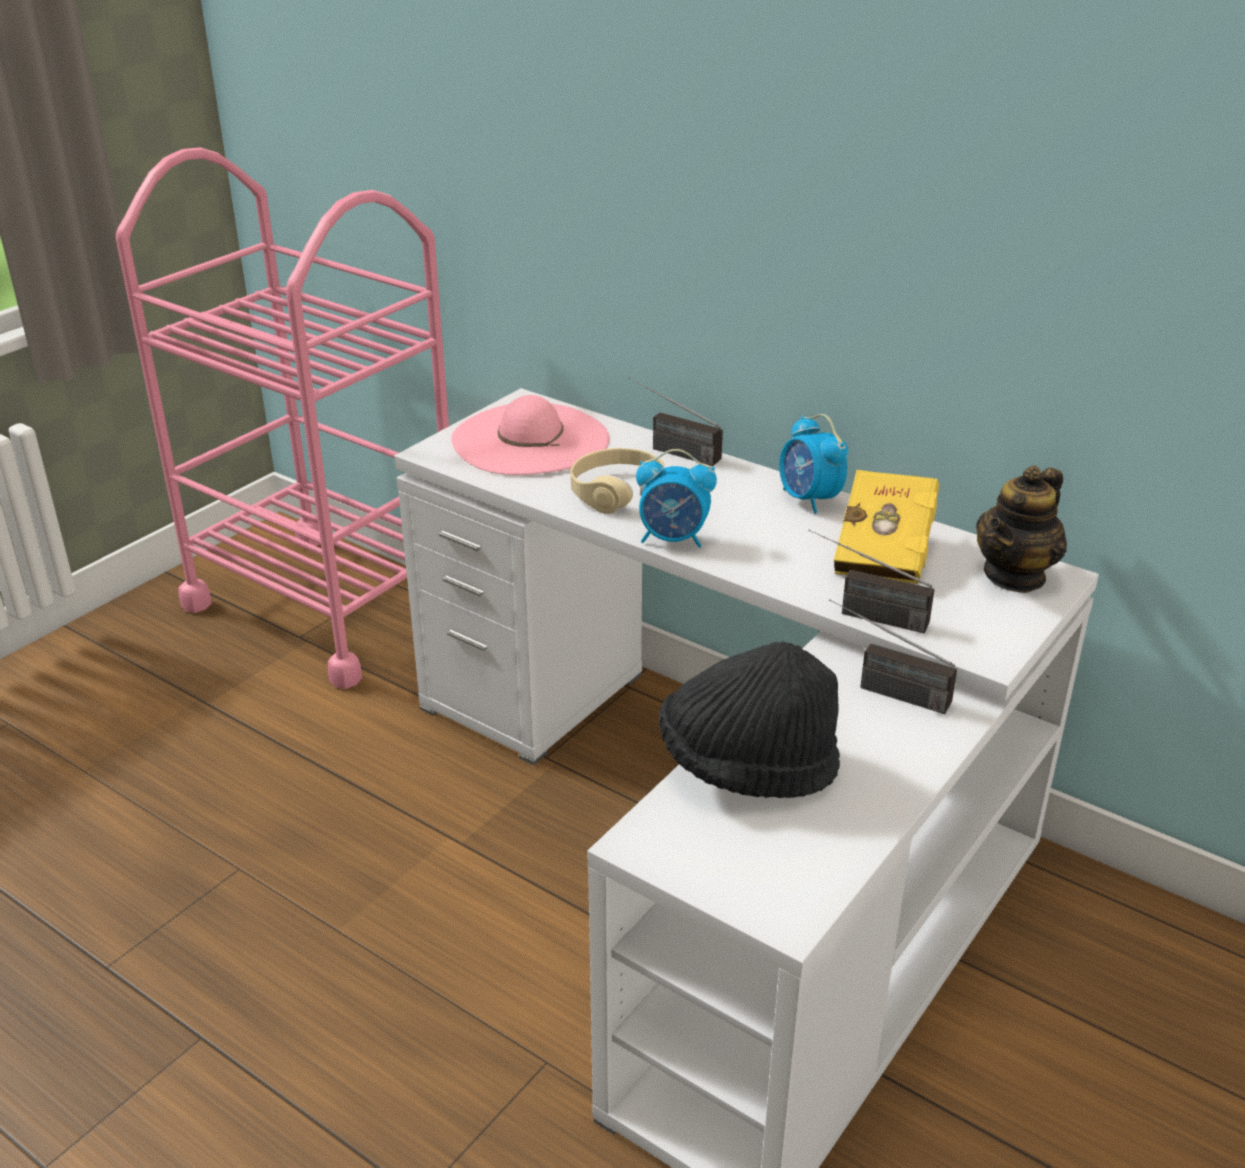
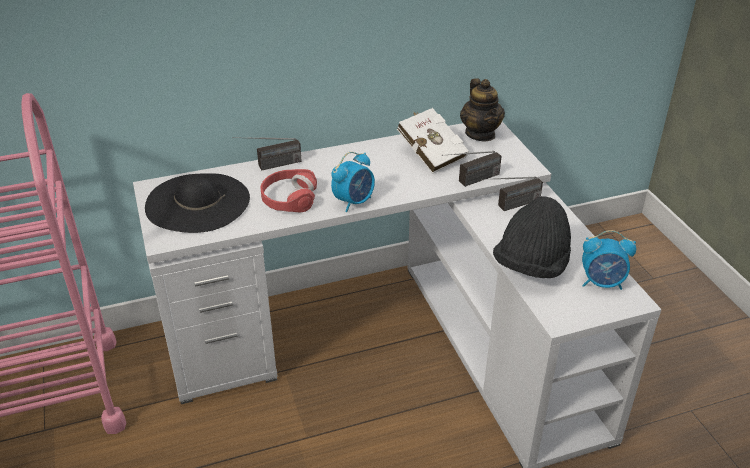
camera: 55 degrees left, 5 degrees up
pink hat [451,395,609,475] -> black hat [145,173,250,233]
beige headphones [570,448,664,514] -> red headphones [261,169,317,212]
alarm clock [779,414,849,514] -> alarm clock moved to [582,230,636,290]
yellow book [834,470,939,584] -> white book [397,108,469,174]

